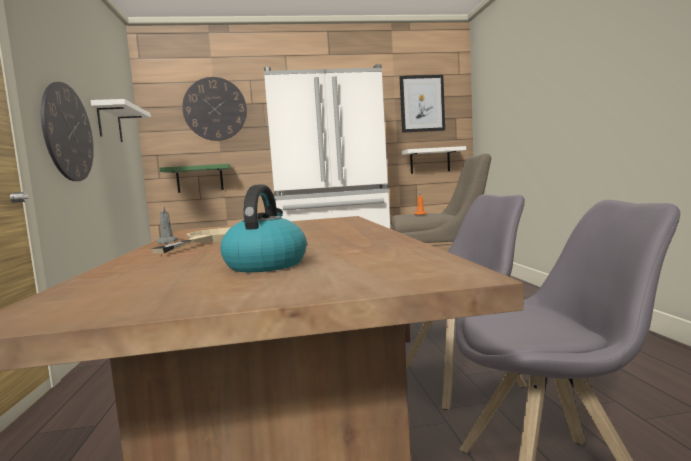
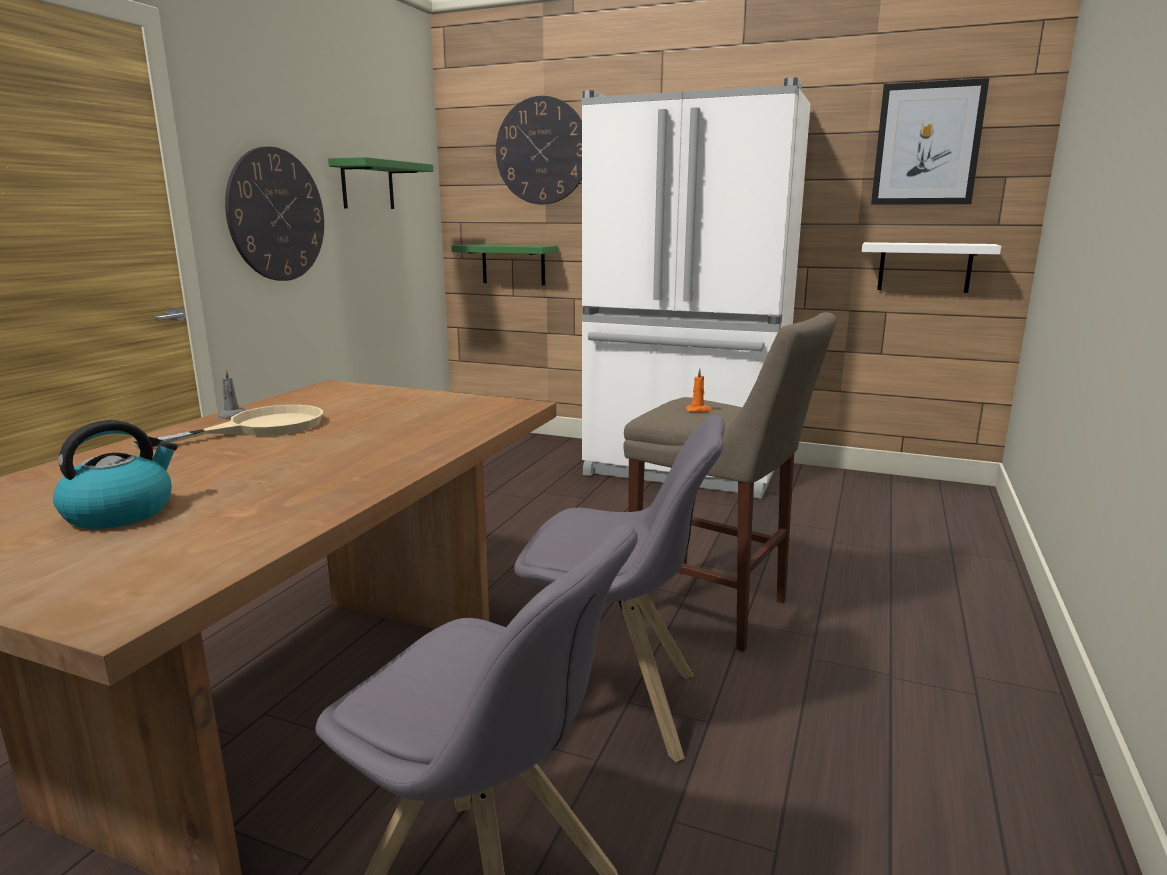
camera: 30 degrees right, 10 degrees up
white shelf [91,99,151,142] -> green shelf [328,157,433,209]

